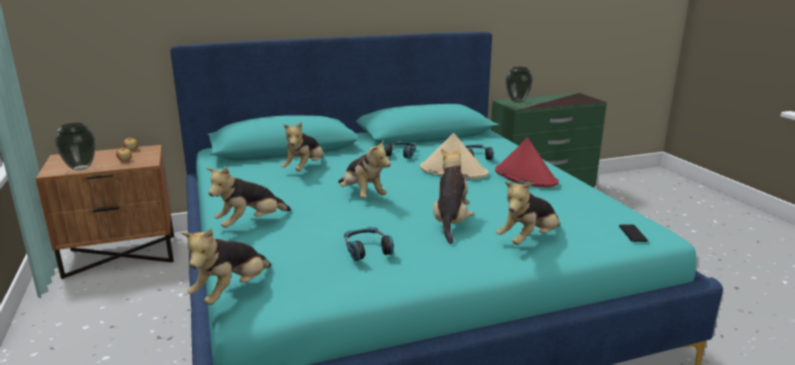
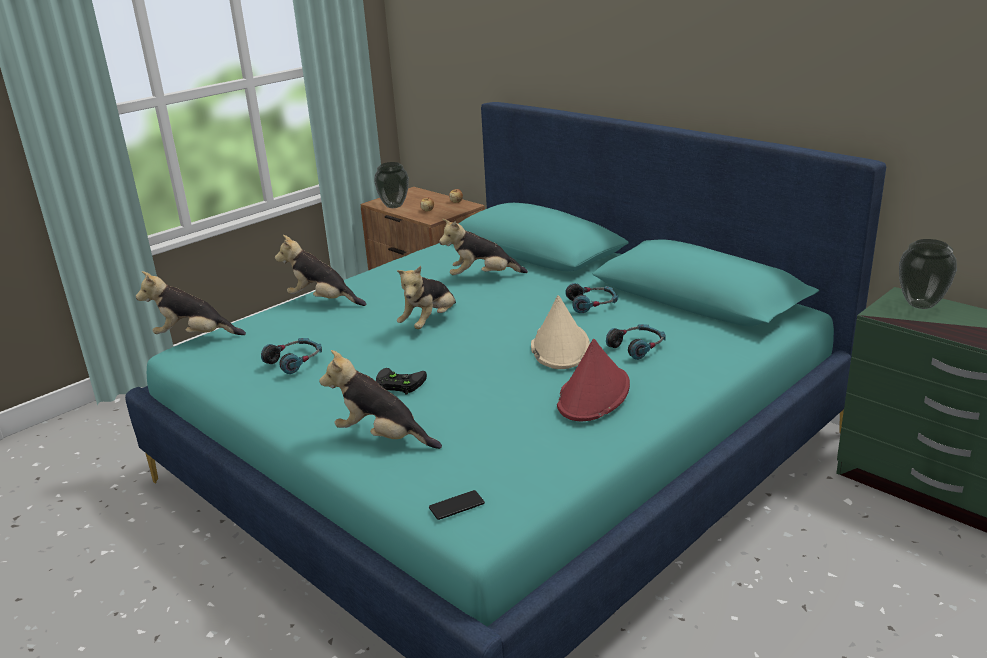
camera: 65 degrees right, 5 degrees up
plush toy [433,148,474,244] -> black game controller [376,368,427,395]

